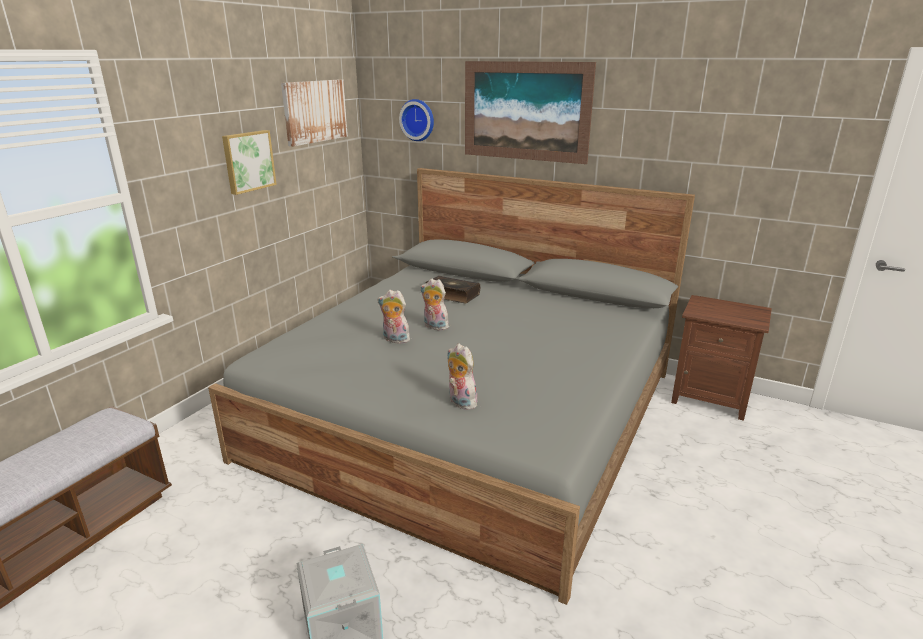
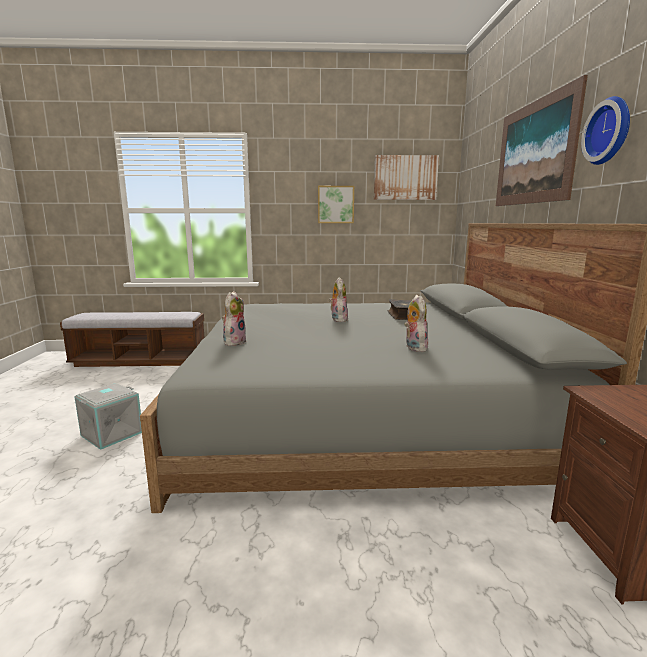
camera: 60 degrees right, 10 degrees down
plush toy [377,290,410,345] -> plush toy moved to [404,295,428,352]
wall clock [399,99,434,141] -> wall clock moved to [581,96,630,165]

